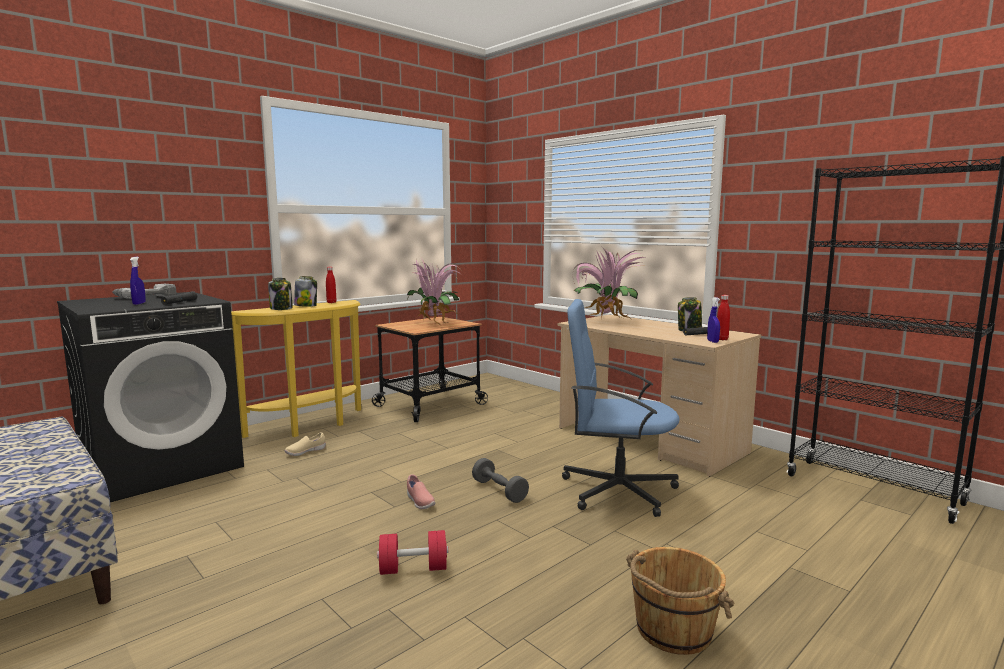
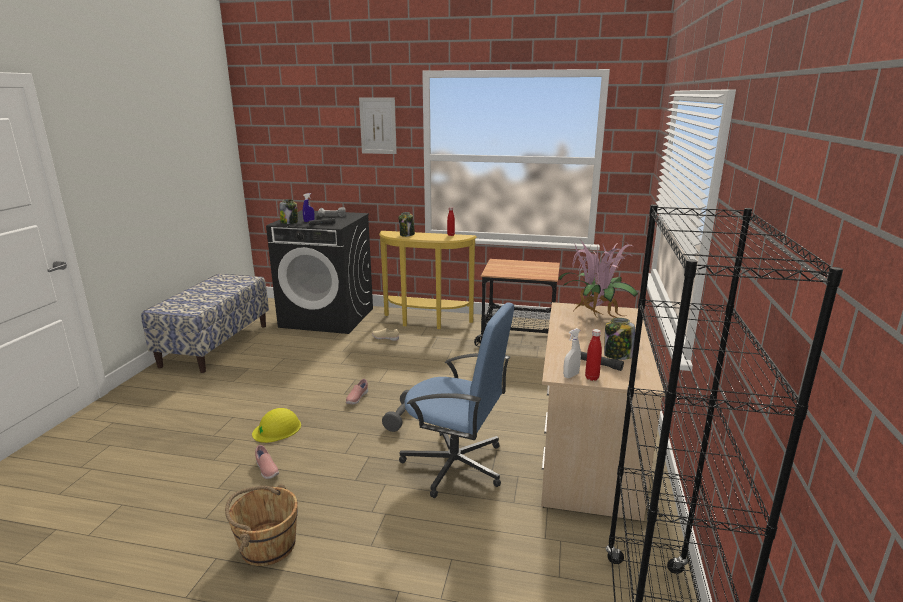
camera: 55 degrees right, 10 degrees up
jar [294,276,317,307] -> jar moved to [279,199,298,224]
red dumbbell [377,530,449,575] -> yellow hard hat [252,408,301,443]
potted plant [407,259,462,327] -> none
blue office chair [562,299,680,517] -> blue office chair turned 135 degrees clockwise [399,303,514,498]
blue spray bottle [707,297,720,343] -> white spray bottle [563,328,581,378]
none -> pink shoe [255,445,279,479]
none -> picture [359,97,397,154]

